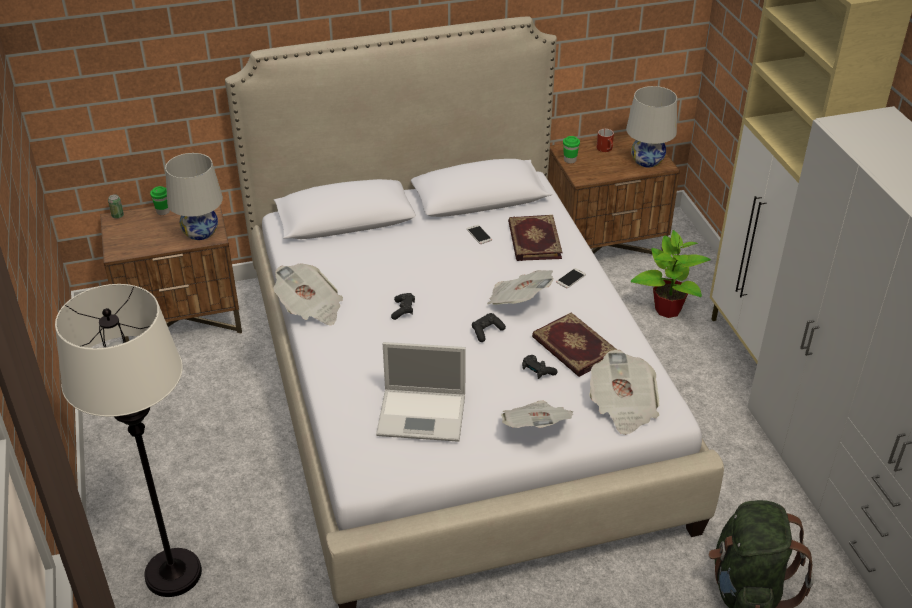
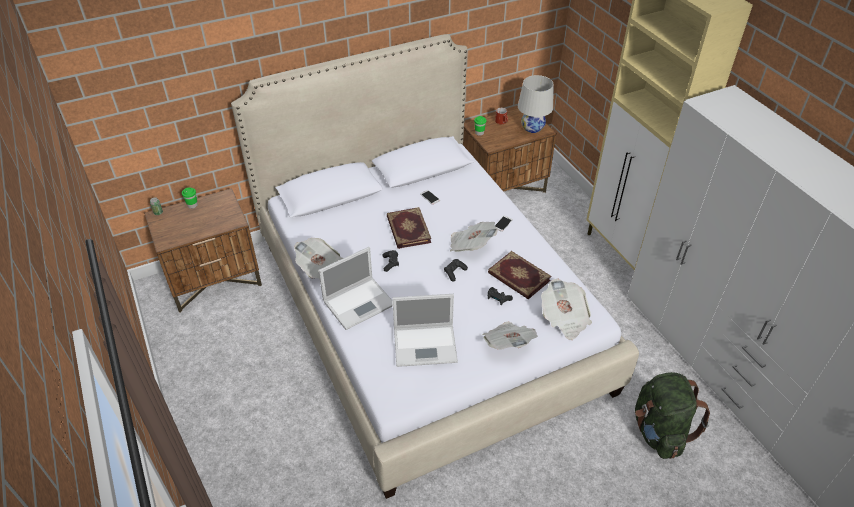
camera: 10 degrees left, 5 degrees up
white floor lamp [55,284,202,597] -> none
white table lamp [165,153,223,240] -> none
book [508,215,562,261] -> book moved to [387,207,431,249]
potted plant [631,230,711,318] -> none
none -> laptop [318,247,393,330]

